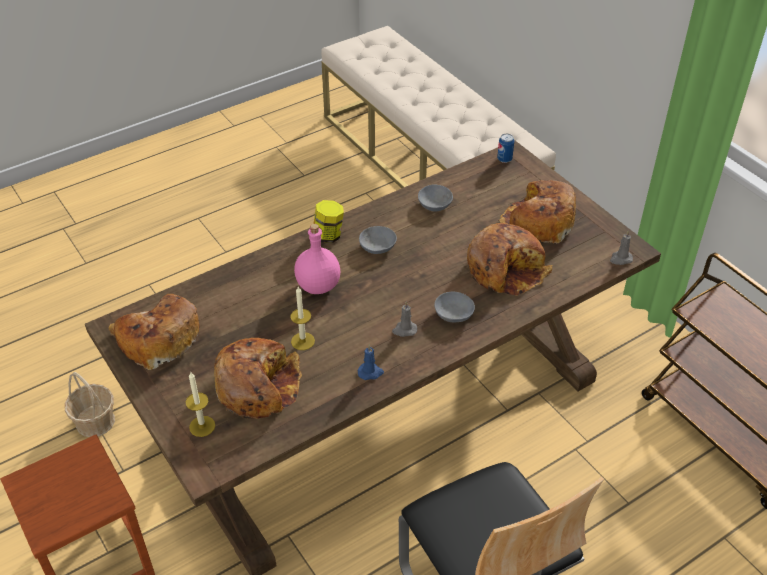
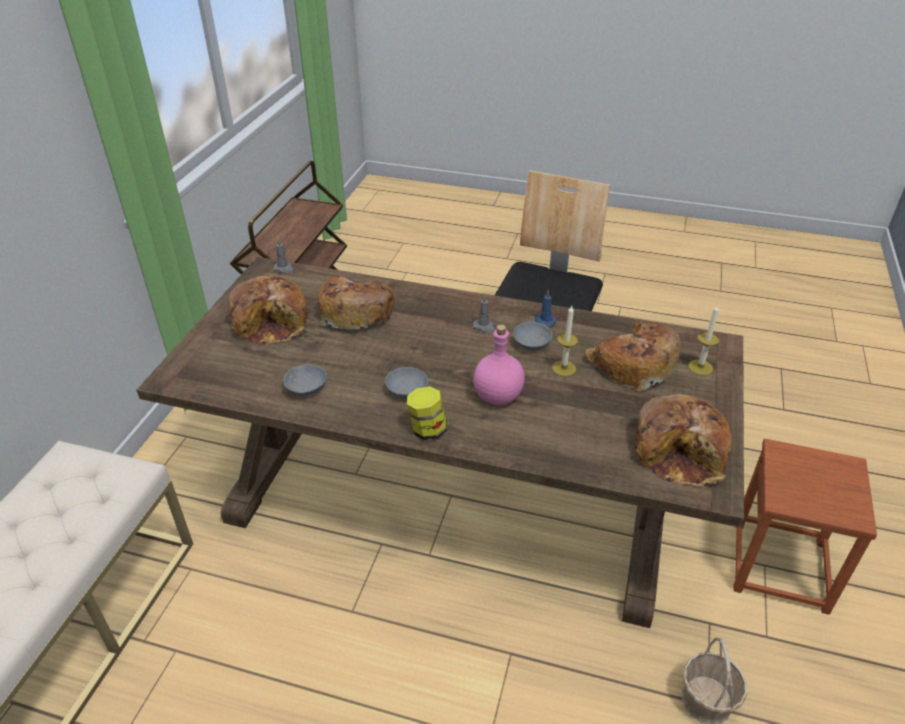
camera: 130 degrees left, 5 degrees down
grey bowl [434,291,475,322] -> grey bowl moved to [513,321,552,351]
can [497,133,514,163] -> none

